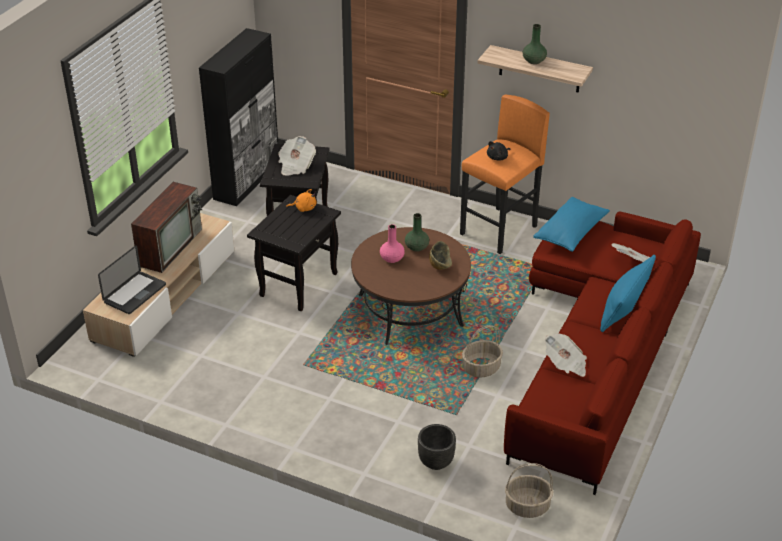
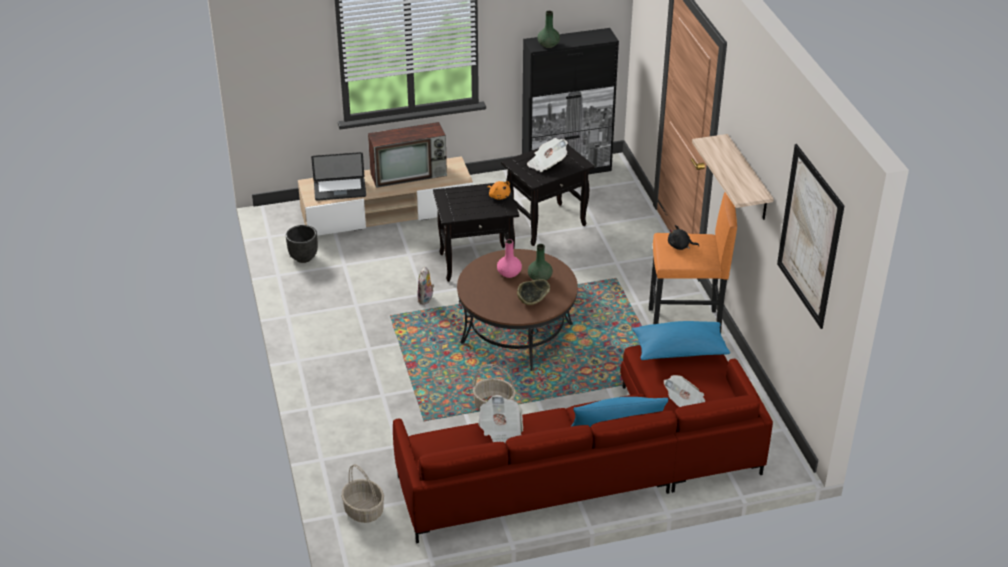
camera: 50 degrees right, 0 degrees up
black planter [418,424,456,470] -> black planter moved to [286,225,318,263]
green vase [523,24,547,64] -> green vase moved to [537,11,560,48]
none -> plush toy [417,267,434,305]
none -> picture [777,144,844,329]

